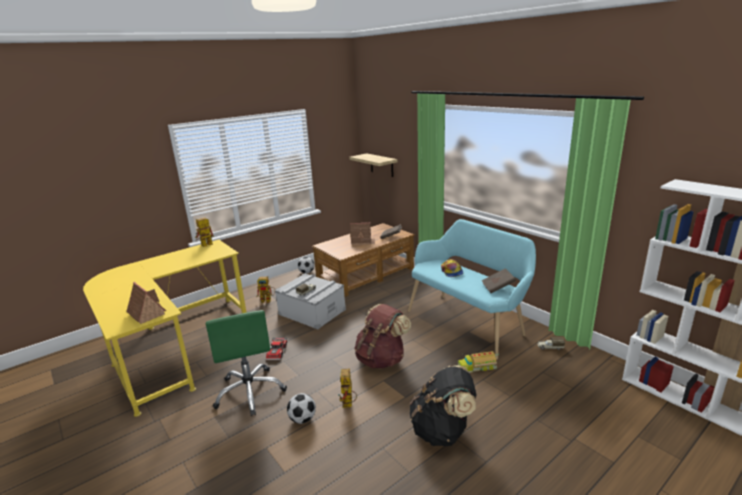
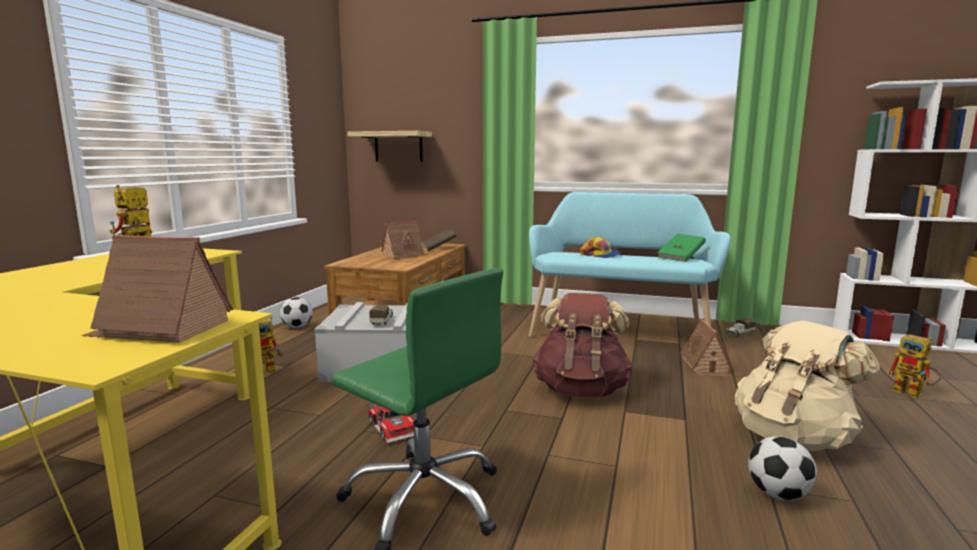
camera: 35 degrees left, 10 degrees down
football [287,393,316,424] -> football moved to [748,436,817,500]
toy robot [338,369,357,408] -> toy robot moved to [887,334,942,398]
black backpack [410,365,476,446] -> beige backpack [735,321,880,451]
toy truck [458,351,499,373] -> toy house [680,319,732,377]
brown book [482,268,516,293] -> green book [658,234,706,262]

